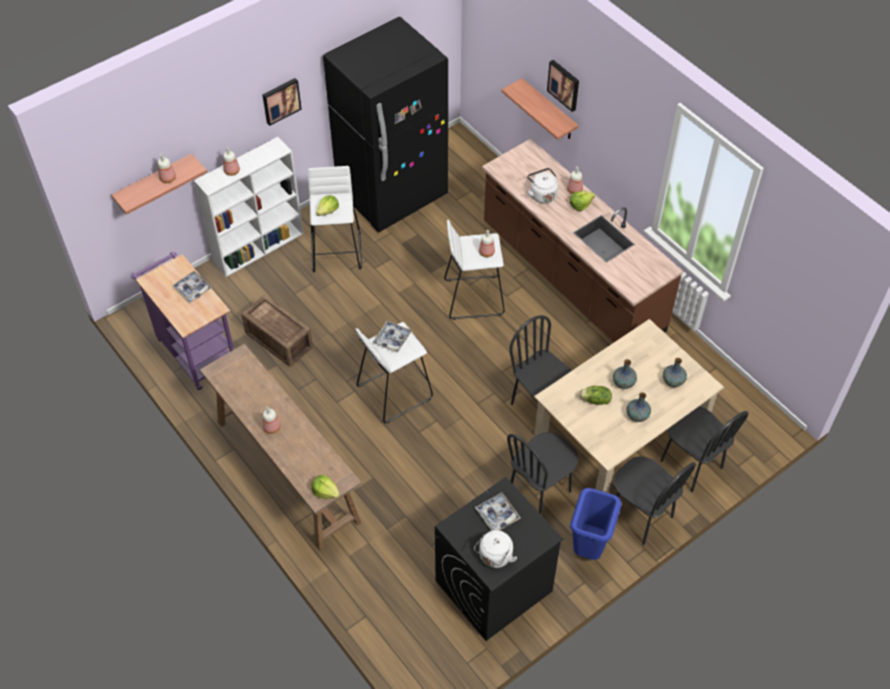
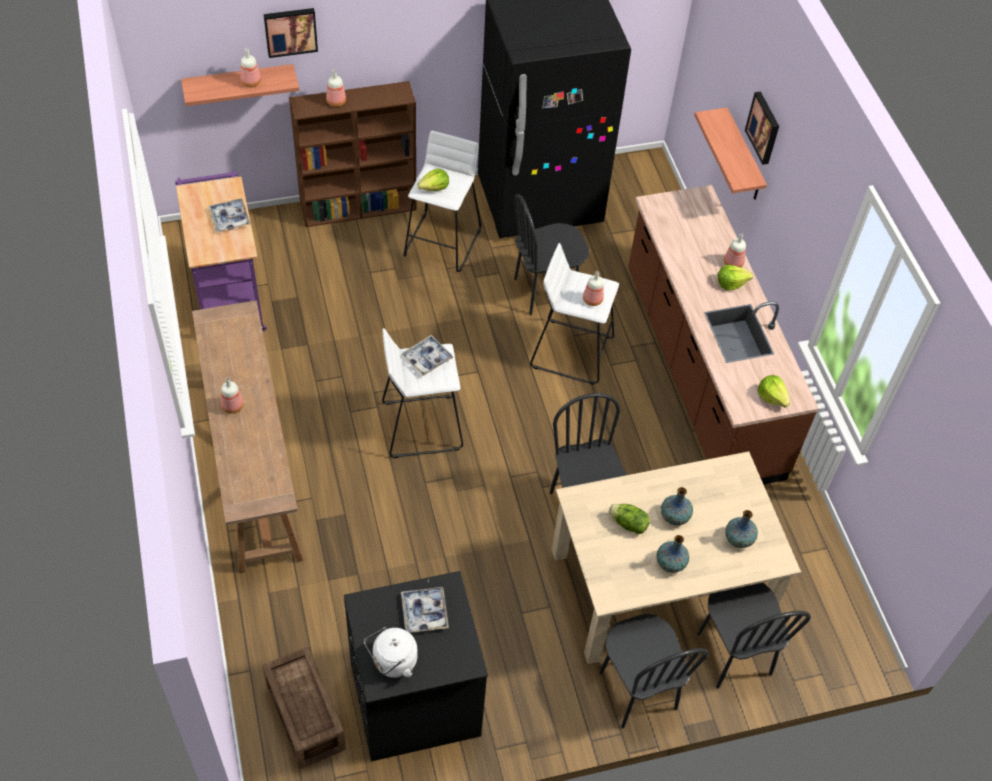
camera: 20 degrees right, 0 degrees up
white bookcase [194,137,304,277] -> brown bookcase [289,81,416,227]
crate [241,295,313,367] -> crate moved to [262,647,346,769]
picture [262,78,302,126] -> picture moved to [264,8,318,58]
lettuce [312,475,340,499] -> lettuce moved to [758,375,790,408]
black chair [507,432,579,515] -> black chair moved to [514,194,589,315]
white kettle [527,168,558,203] -> none
blue trash can [570,488,621,560] -> none

